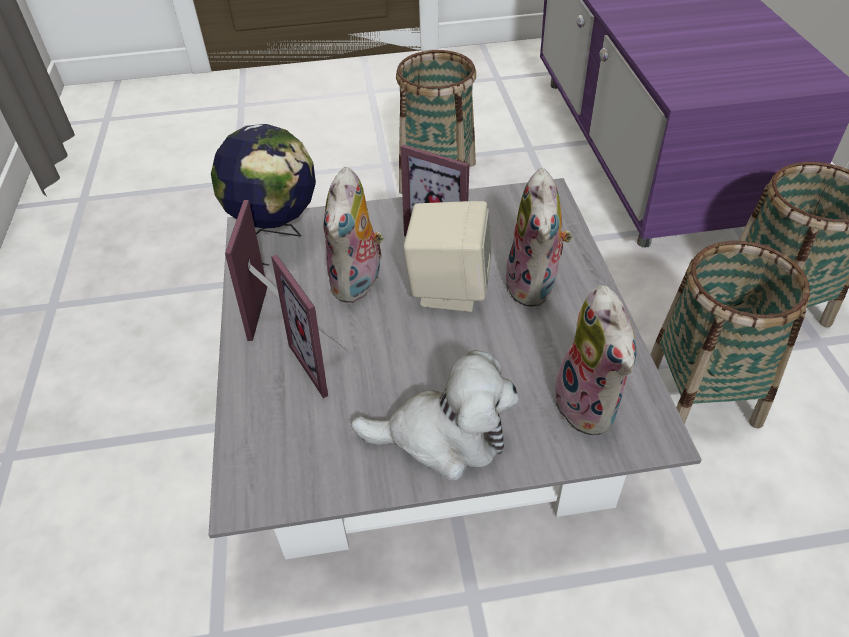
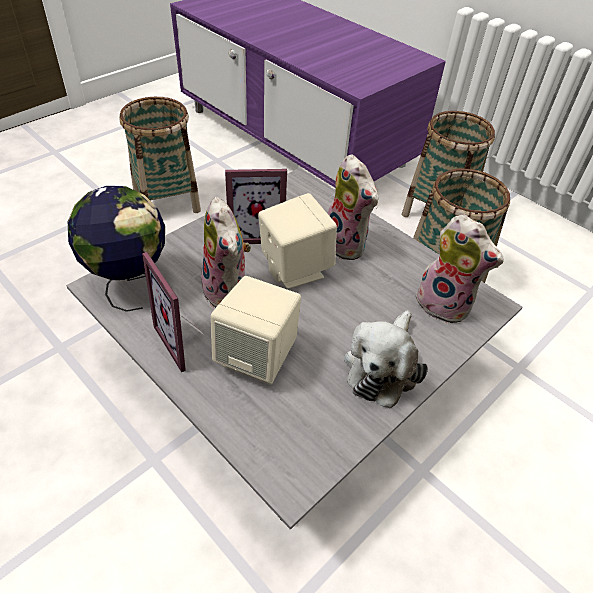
camera: 40 degrees left, 0 degrees up
picture frame [271,255,349,398] -> beige speaker [211,276,301,385]
plush toy [351,350,519,481] -> plush toy turned 150 degrees clockwise [344,310,428,408]

